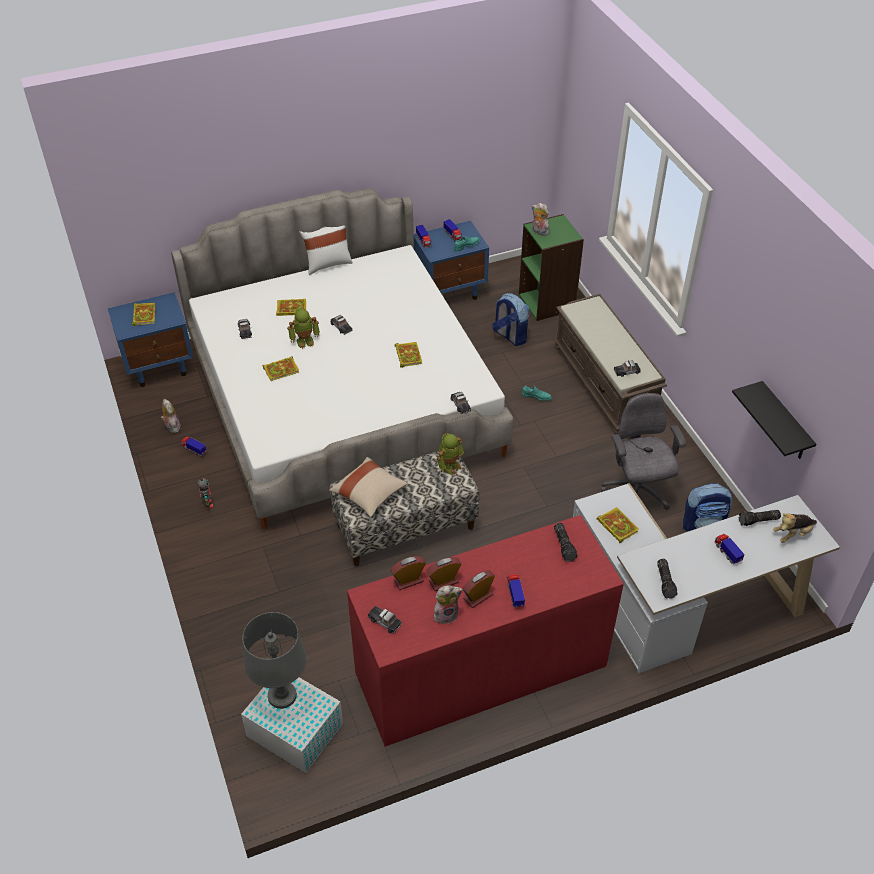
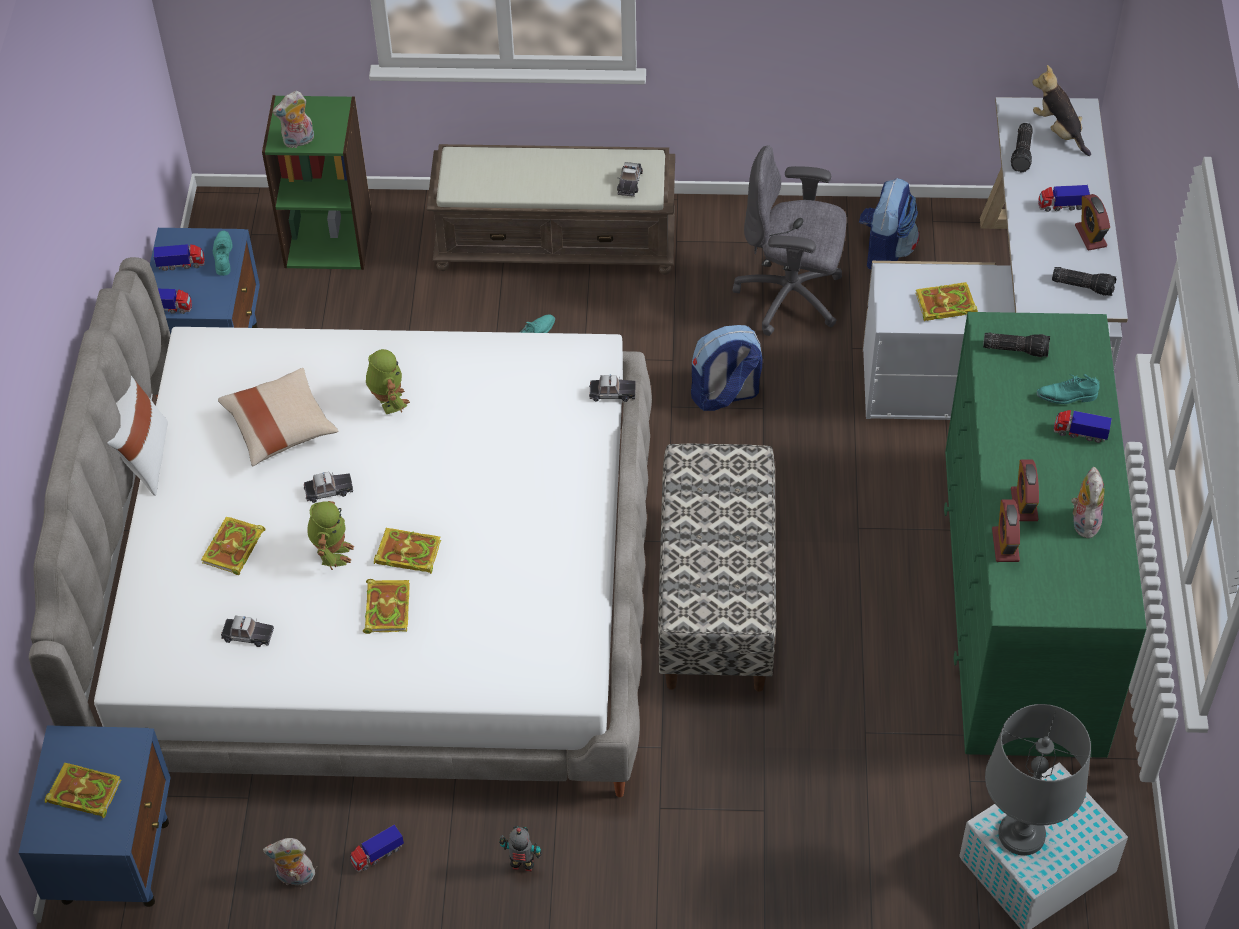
camera: 65 degrees left, 5 degrees up
beige pillow [329,457,408,517] -> beige pillow moved to [218,368,338,466]
red dresser [347,515,624,747] -> green dresser [944,312,1147,758]
toy car [368,606,402,633] -> none
book [395,342,422,368] -> book moved to [374,528,441,574]
toy robot [437,433,464,475] -> toy robot moved to [366,349,410,414]
alarm clock [463,570,495,608] -> alarm clock moved to [1075,194,1110,251]
backpack [492,293,529,346] -> backpack moved to [691,325,763,411]
black shelf [732,381,816,459] -> none
plush toy [773,513,817,543] -> plush toy turned 150 degrees clockwise [1032,65,1091,156]
none -> turquoise shoe [1037,374,1100,404]

